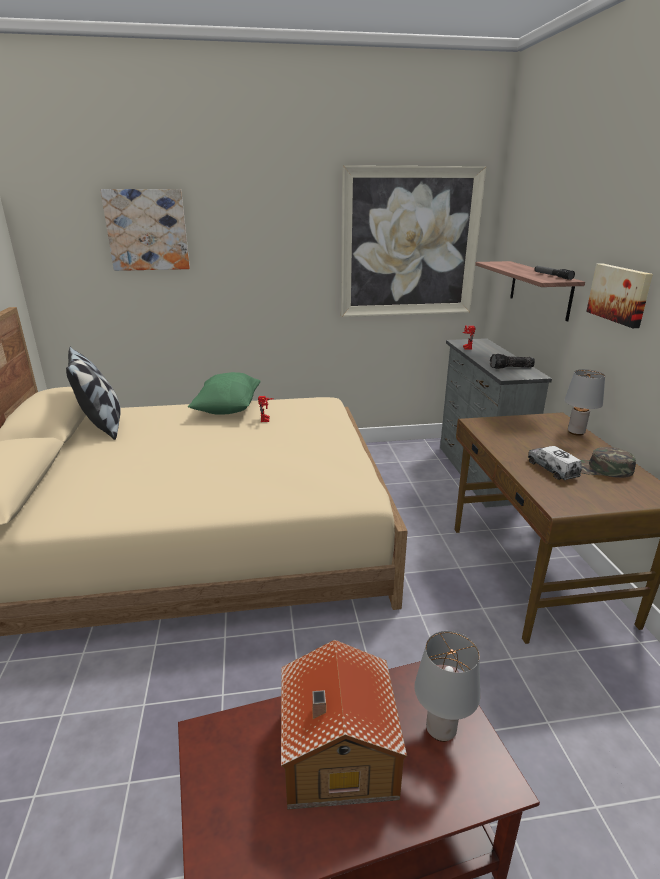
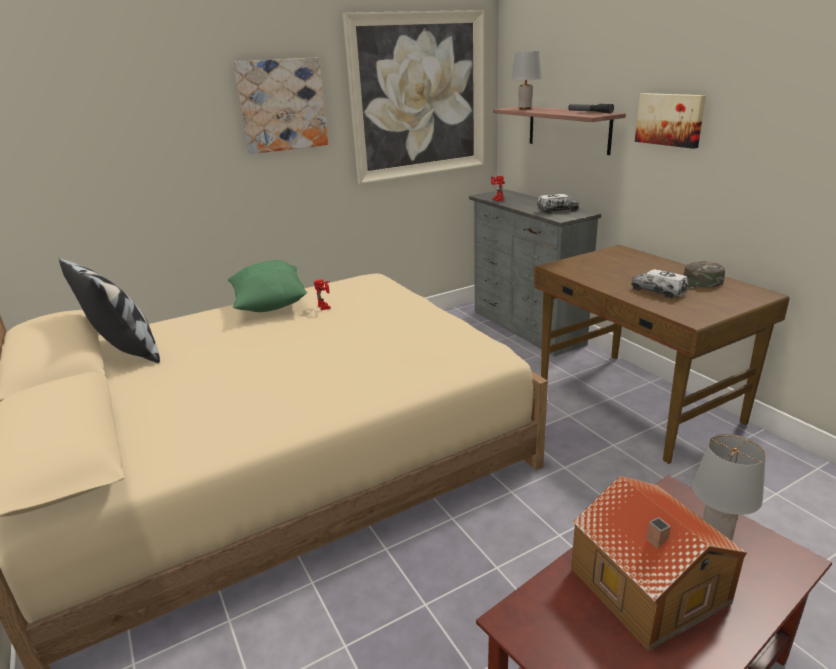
camera: 20 degrees left, 0 degrees up
picture [100,189,190,271] -> picture moved to [234,57,328,154]
flashlight [490,354,535,369] -> toy truck [537,194,579,214]
grey table lamp [564,369,605,436] -> grey table lamp moved to [512,51,542,109]

